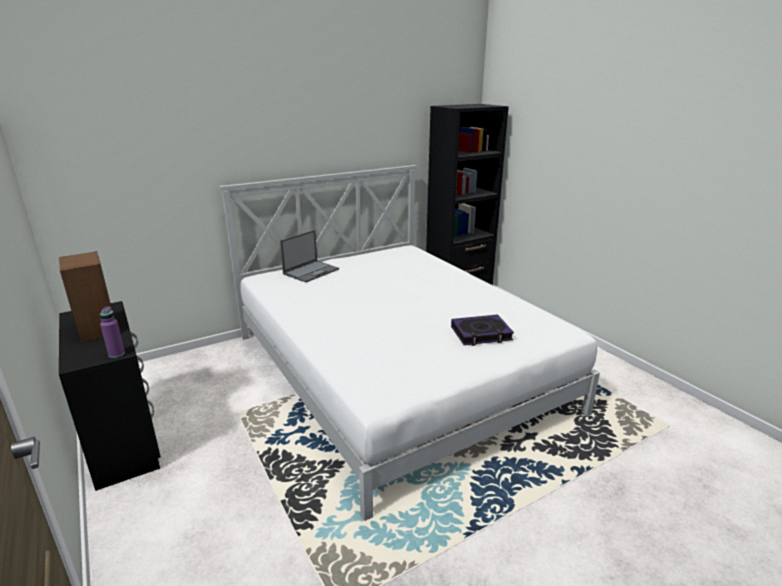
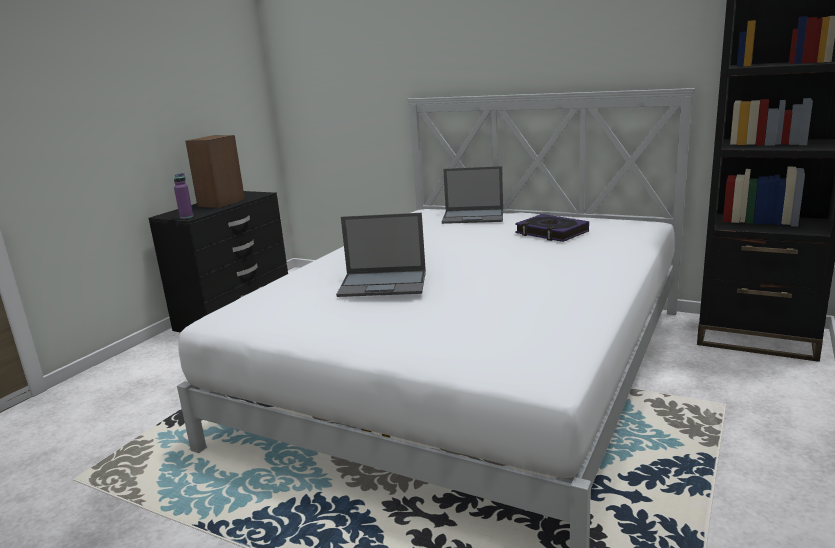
camera: 60 degrees right, 5 degrees down
book [451,314,514,346] -> book moved to [515,214,589,242]
none -> laptop [336,213,426,297]

